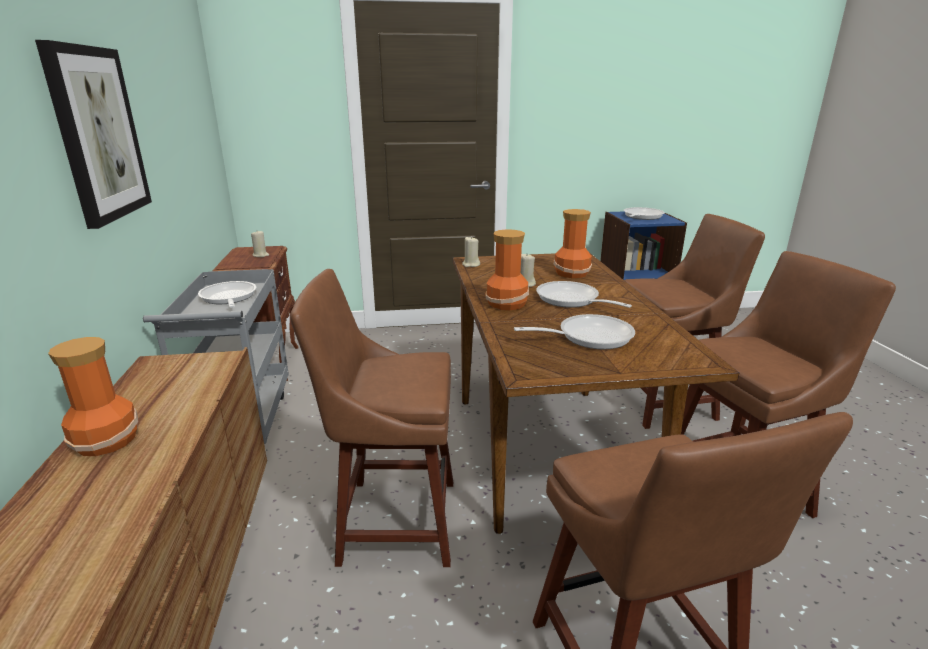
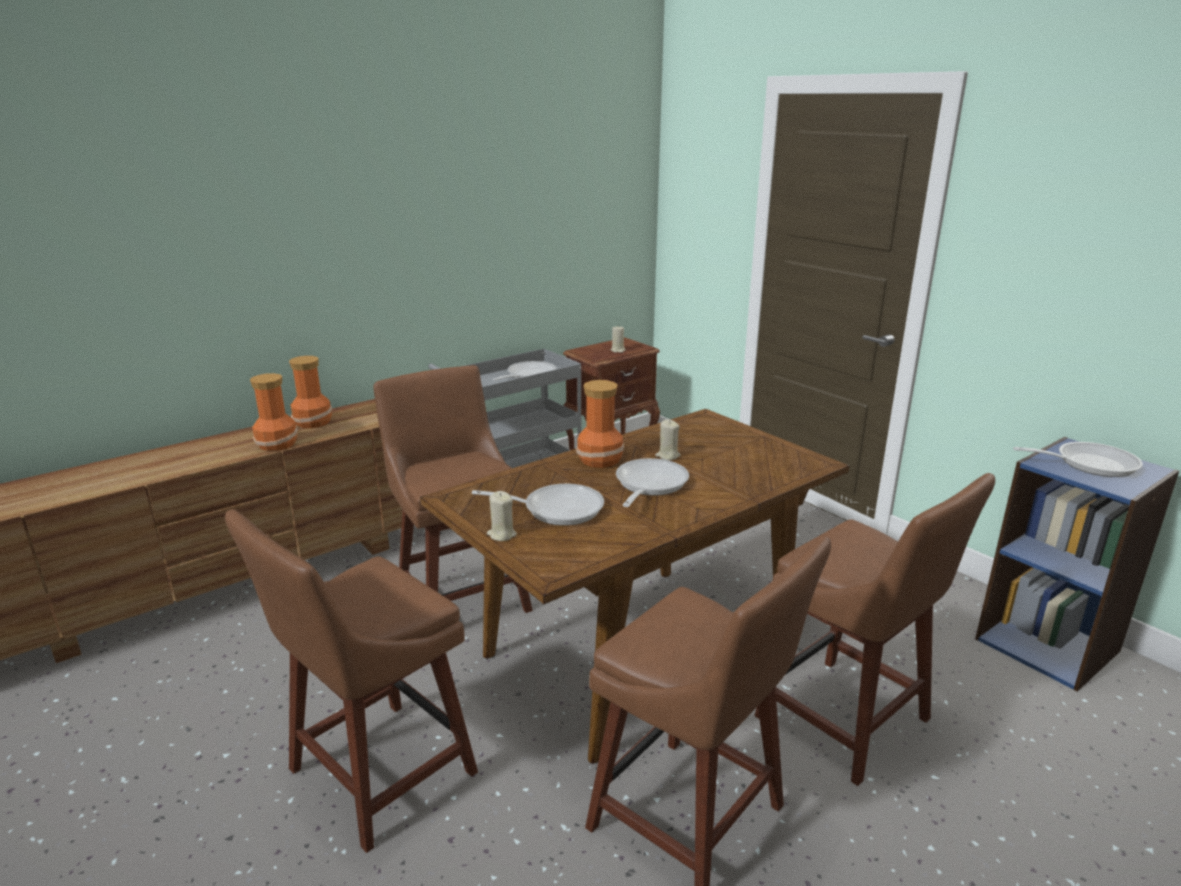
camera: 60 degrees right, 0 degrees up
picture [35,40,152,229] -> none
beige candle [462,236,480,267] -> beige candle moved to [487,491,517,541]
frying pan [514,314,635,349] -> frying pan turned 45 degrees counterclockwise [472,484,604,526]
vase [553,209,592,278] -> vase moved to [250,373,298,451]

